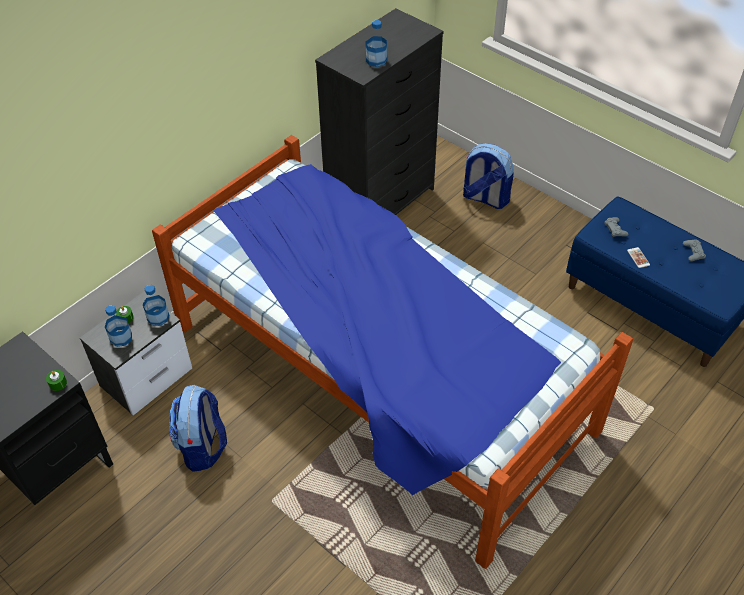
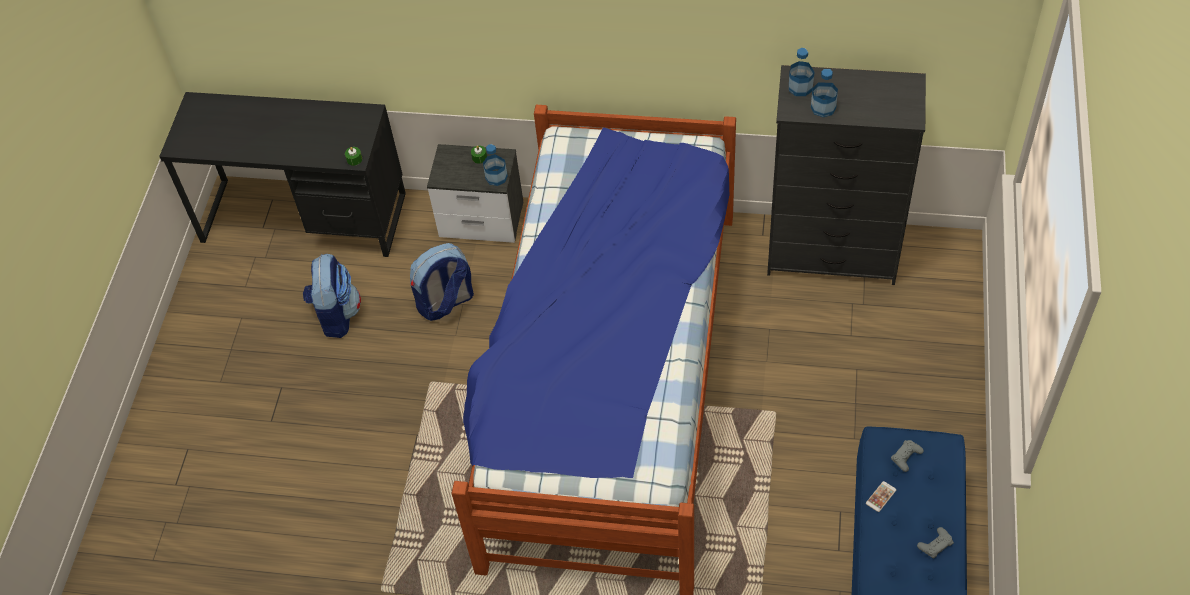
camera: 60 degrees right, 5 degrees up
bottle [105,305,132,347] -> bottle moved to [789,48,815,96]
backpack [463,143,514,209] -> backpack moved to [303,254,361,338]

